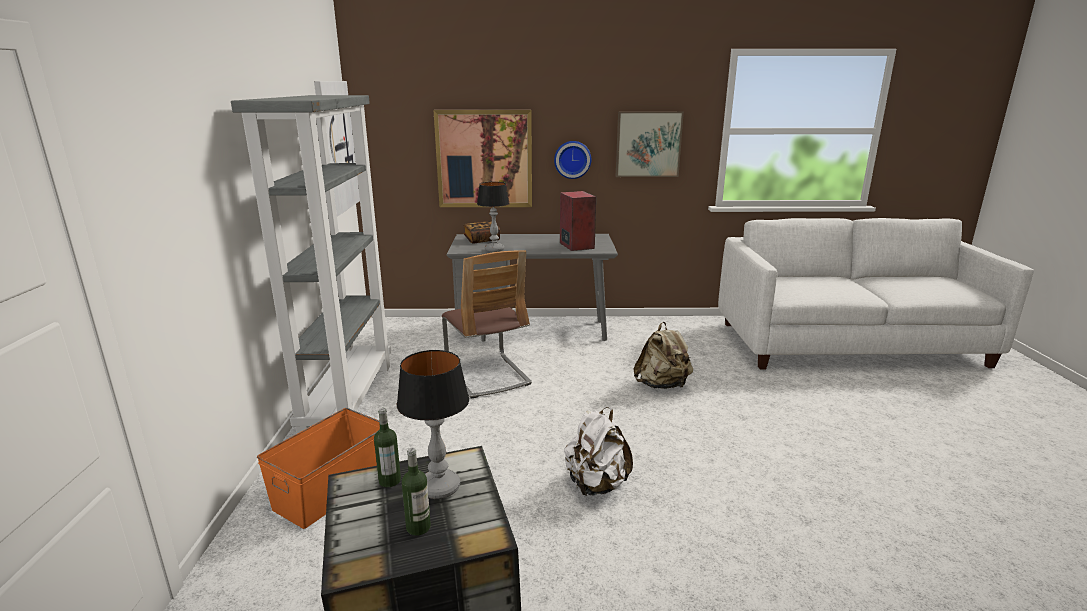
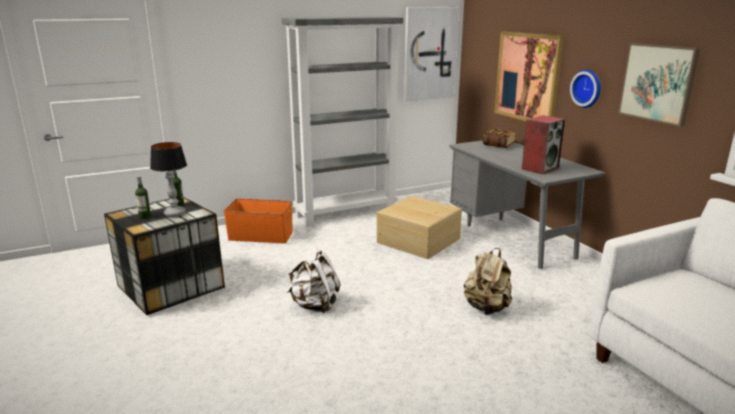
camera: 65 degrees right, 0 degrees up
chair [442,250,532,398] -> beige storage box [377,196,462,259]
table lamp [477,182,510,252] -> none

